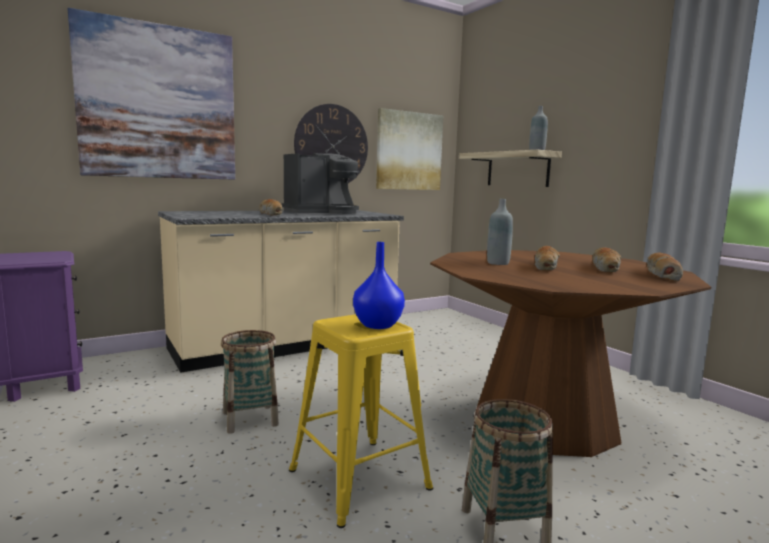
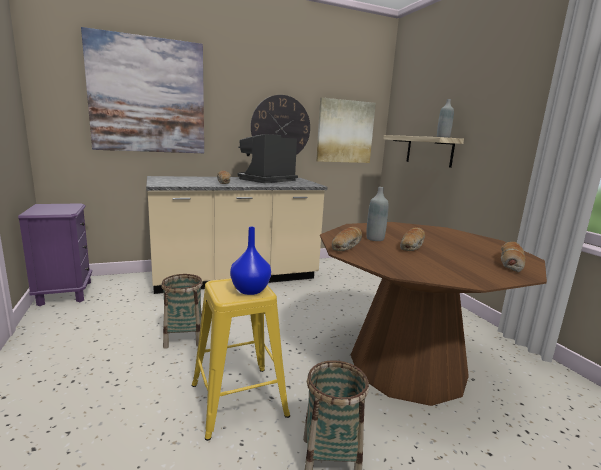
camera: 10 degrees right, 5 degrees up
coffee machine [281,153,360,214] -> coffee machine turned 150 degrees clockwise [238,134,298,183]
bread [592,247,621,272] -> bread moved to [332,226,362,251]

